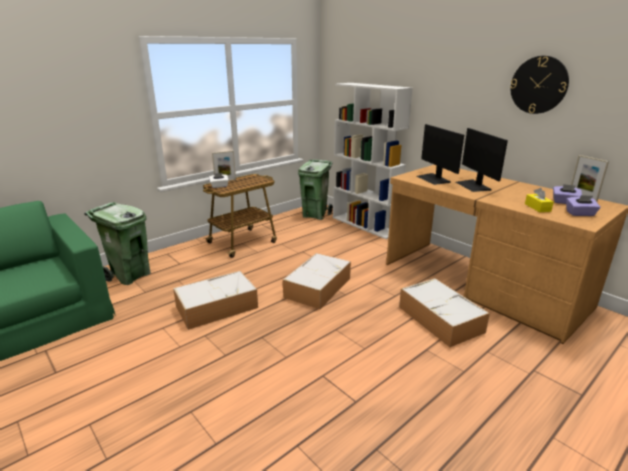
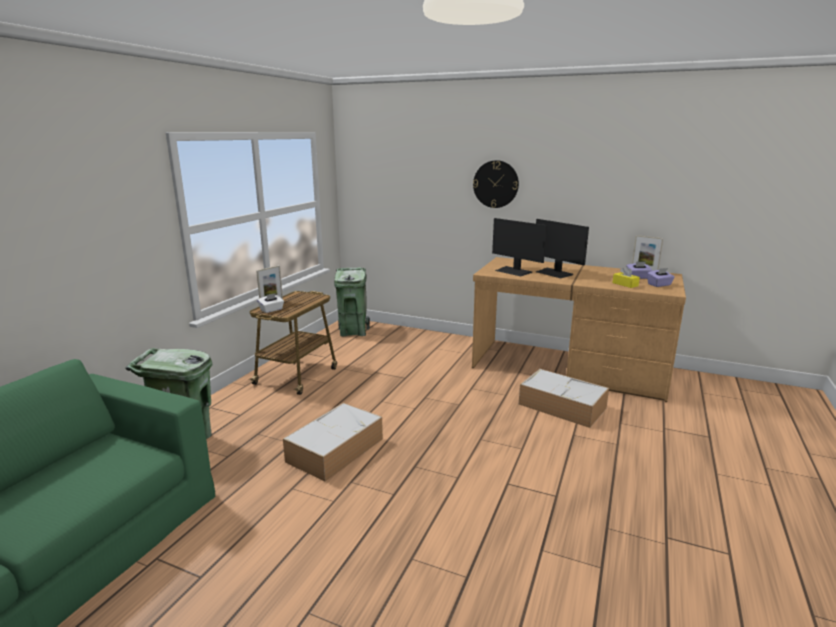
camera: 25 degrees left, 5 degrees down
storage box [283,253,351,309] -> none
white bookcase [333,83,413,239] -> none
wall clock [510,56,569,114] -> wall clock moved to [473,160,519,208]

